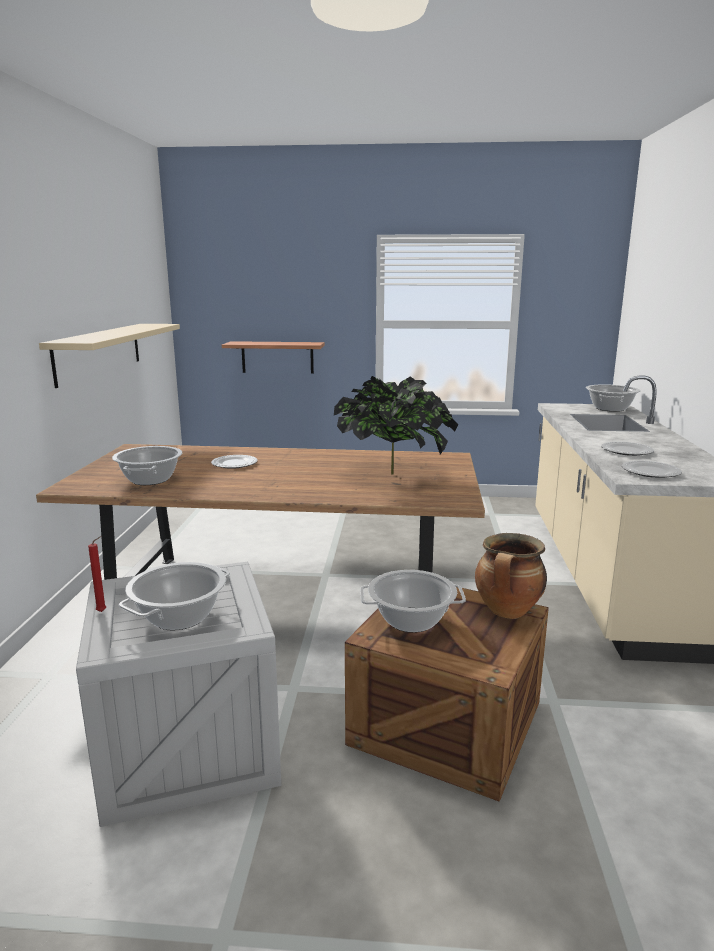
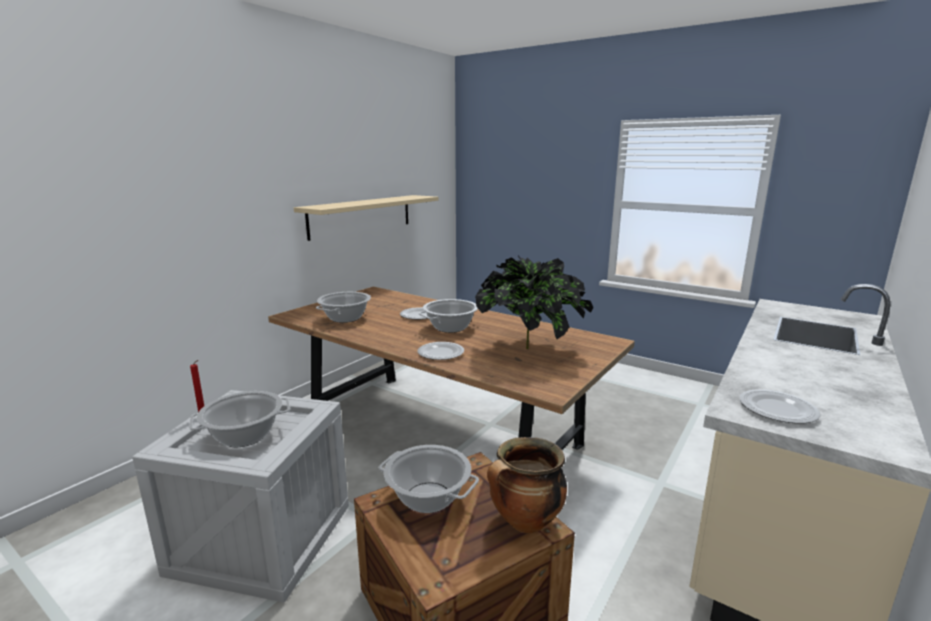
camera: 30 degrees right, 0 degrees up
shelf [222,341,325,374] -> none
cooking pot [586,384,641,412] -> cooking pot moved to [419,299,478,333]
plate [601,441,654,456] -> plate moved to [418,342,464,360]

